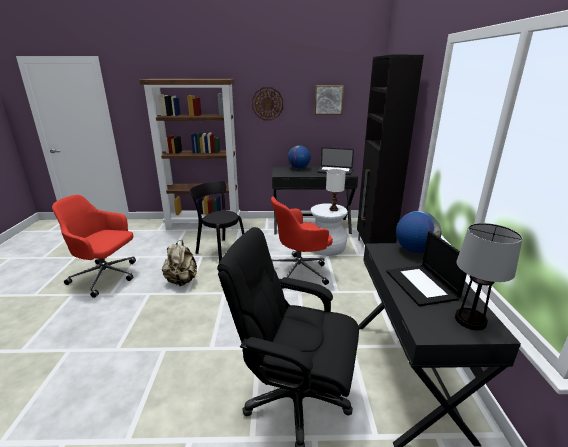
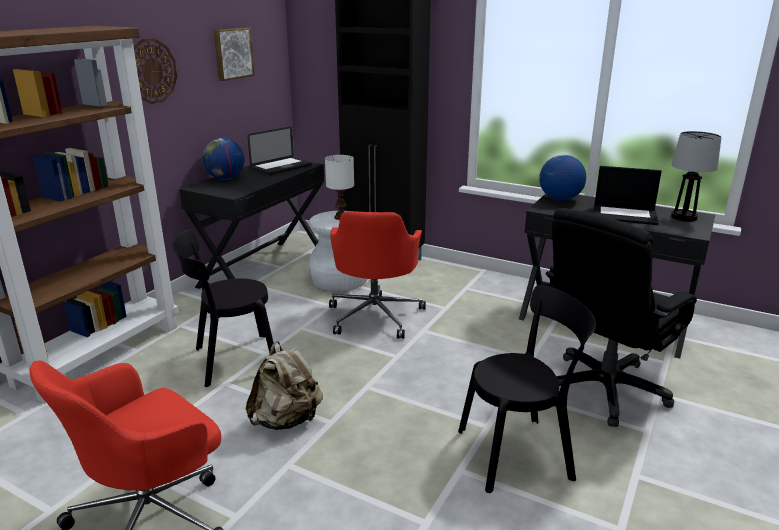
camera: 60 degrees left, 0 degrees up
none -> black chair [458,284,596,493]

